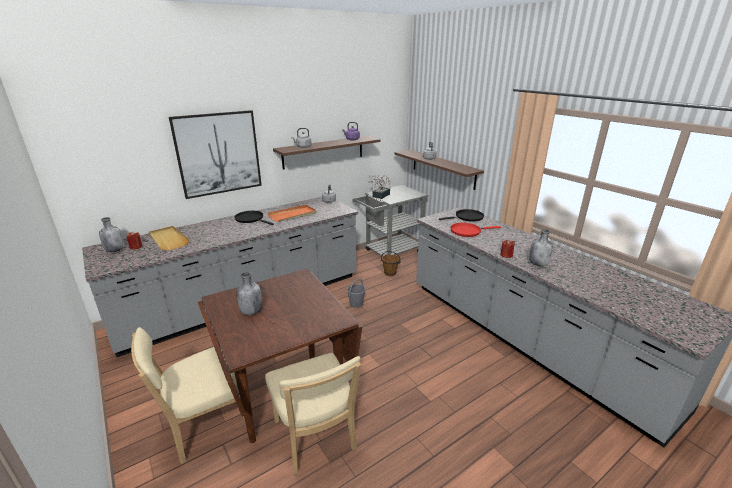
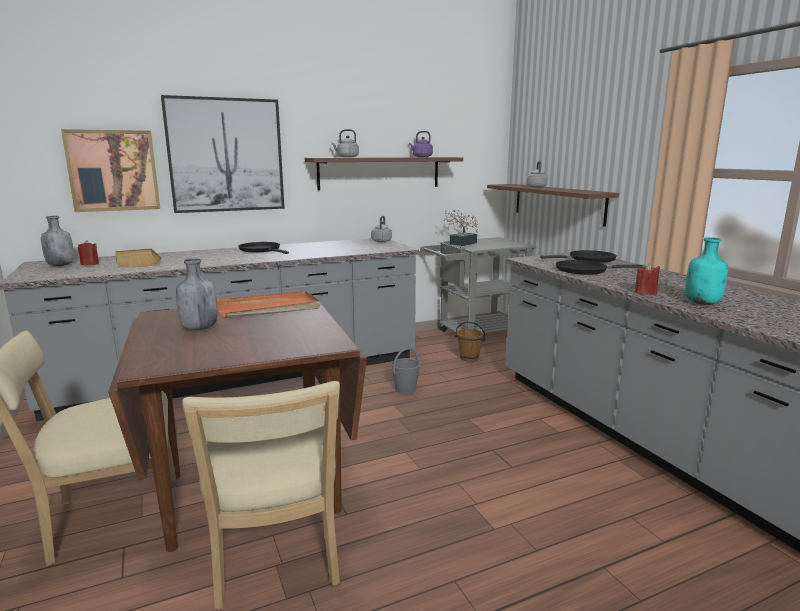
camera: 10 degrees right, 10 degrees down
orange tray [268,205,317,222] -> orange tray moved to [217,291,320,319]
red frying pan [450,223,501,237] -> black frying pan [556,260,643,275]
grey bottle [529,229,553,266] -> turquoise bottle [685,237,728,305]
none -> picture [61,129,160,212]

